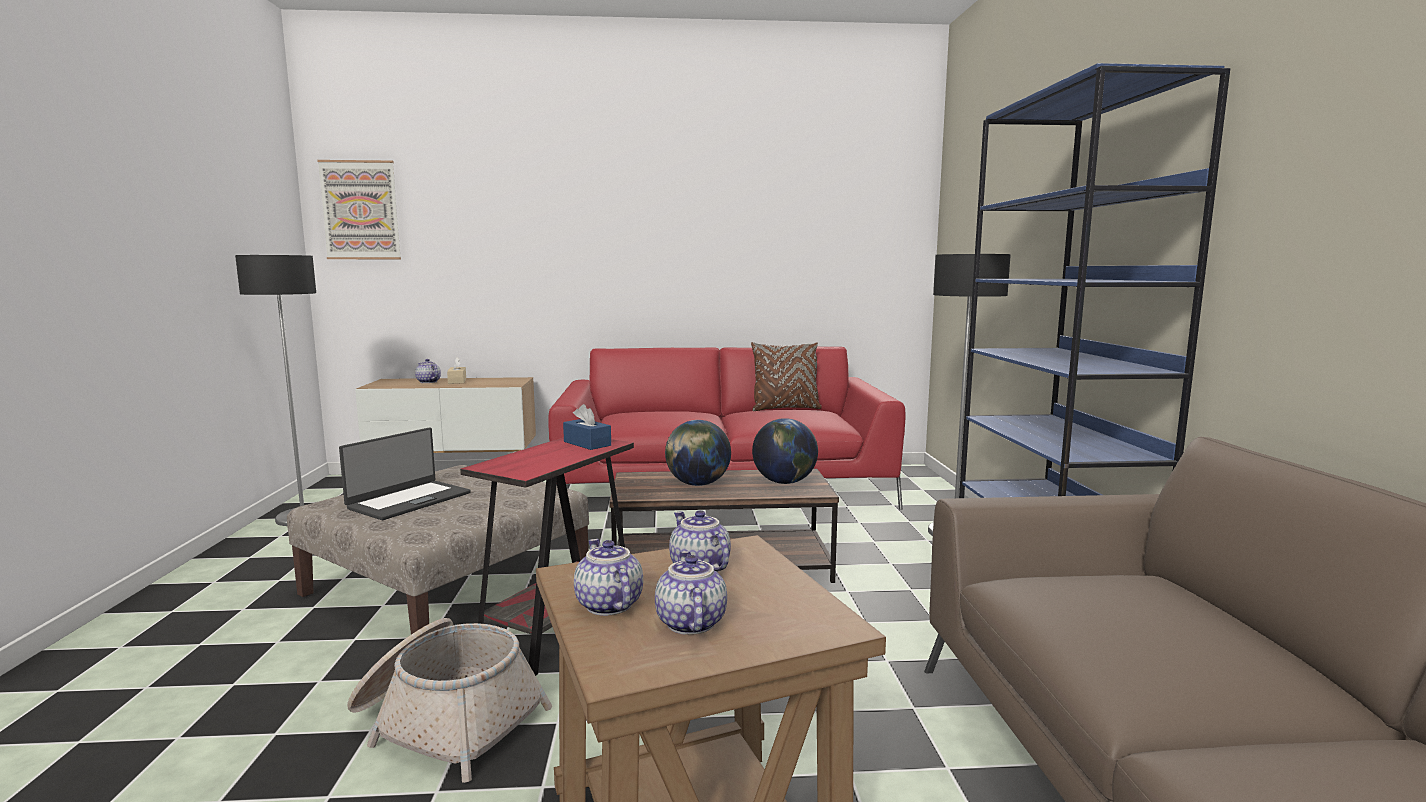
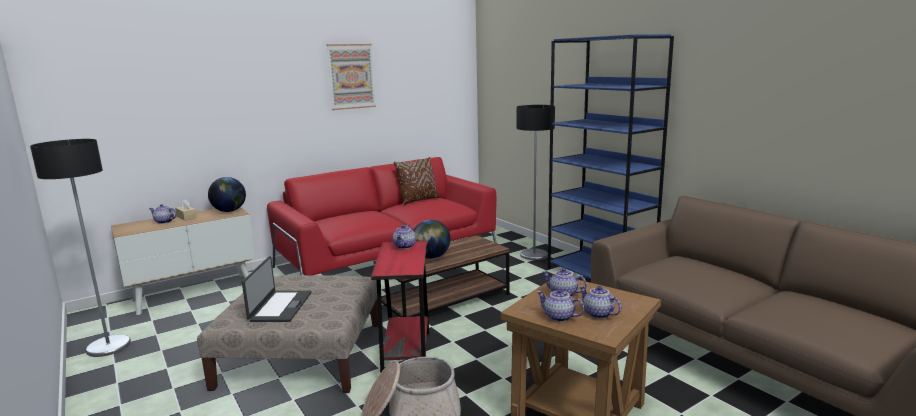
camera: 30 degrees left, 5 degrees up
picture [317,160,401,259] -> picture moved to [327,44,376,110]
blue tissue box [563,404,611,450] -> teapot [393,225,416,249]
globe [752,418,818,484] -> globe moved to [208,177,246,212]

